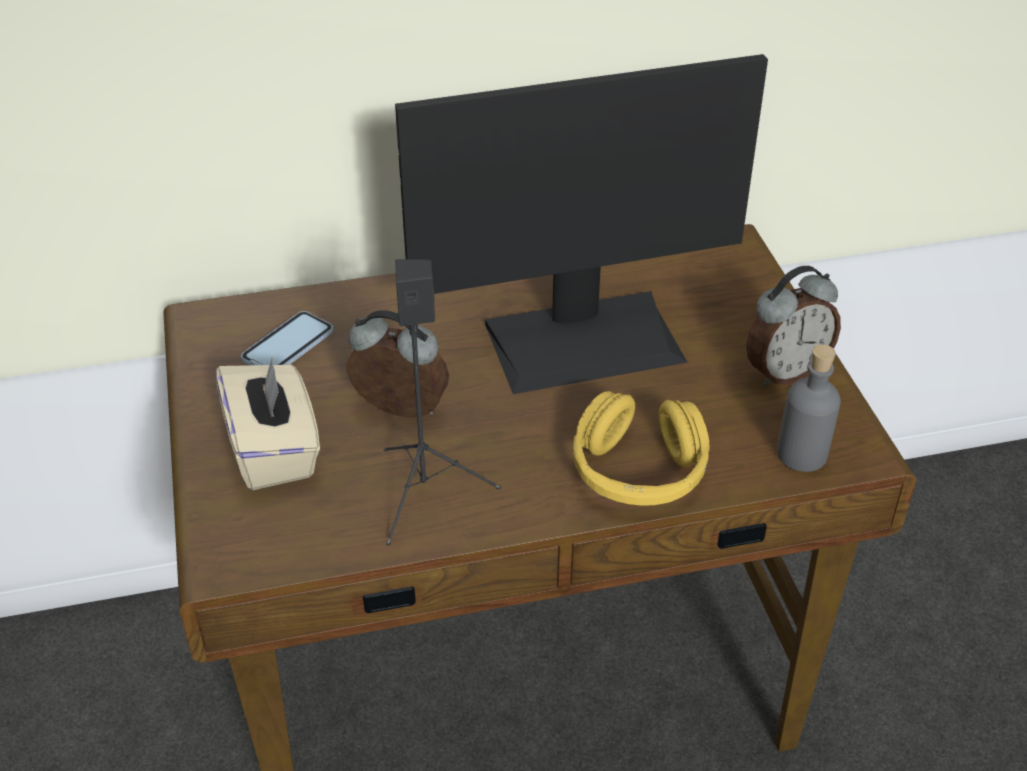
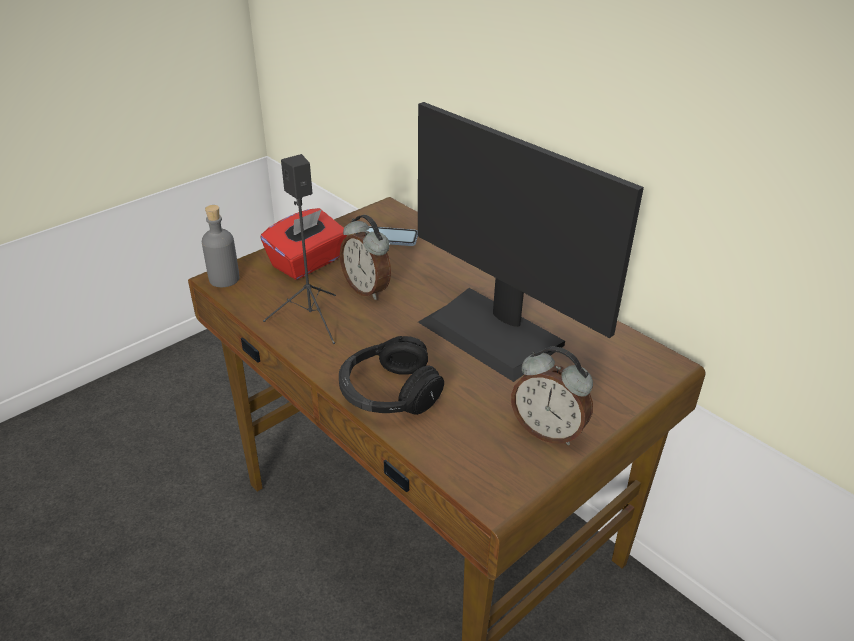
camera: 60 degrees right, 5 degrees down
beige tissue box [216,355,320,490] -> red tissue box [260,208,347,280]
alarm clock [347,310,449,418] -> alarm clock turned 150 degrees clockwise [340,215,391,300]
yellow headphones [573,391,710,506] -> black headphones [339,336,444,415]
grey bottle [777,345,841,472] -> grey bottle moved to [202,205,240,287]

